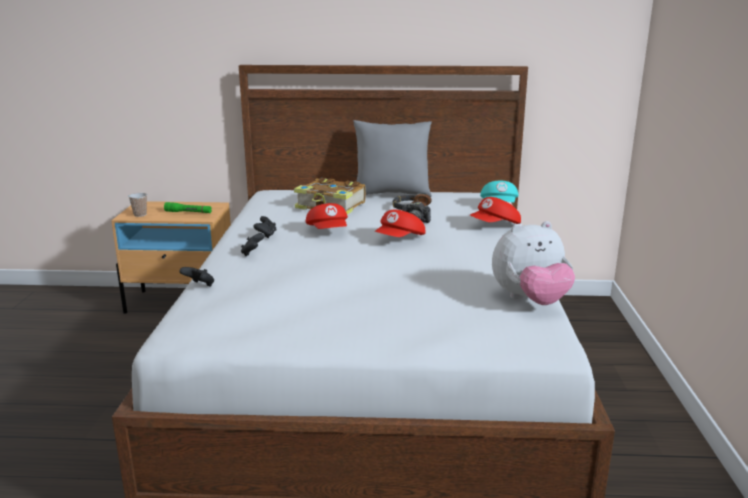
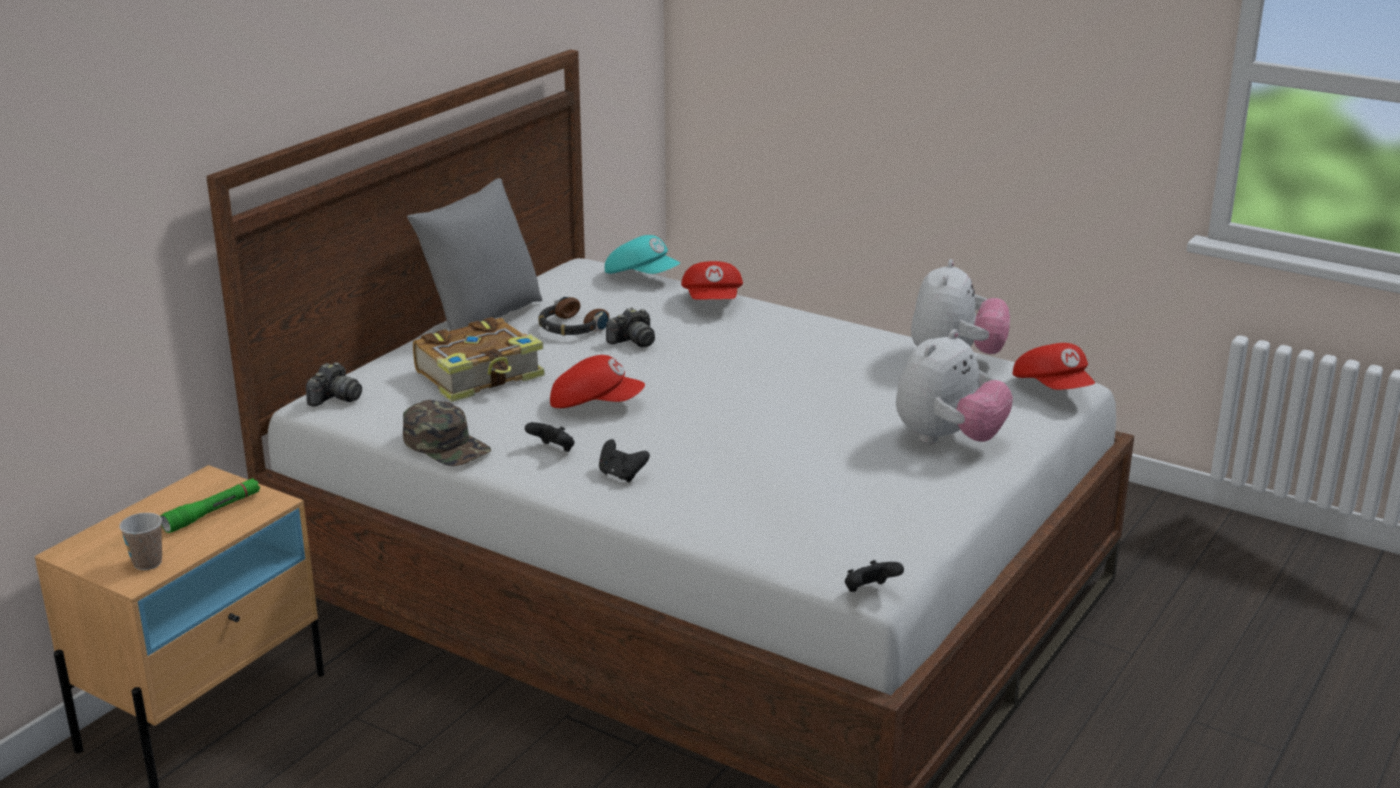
camera: 60 degrees left, 5 degrees up
black game controller [180,267,214,287] -> black game controller moved to [845,560,904,592]
red cap [375,210,425,237] -> red cap moved to [1013,343,1095,390]
none -> camera [306,362,362,407]
none -> green cap [403,400,491,466]
none -> plush toy [896,329,1013,444]

